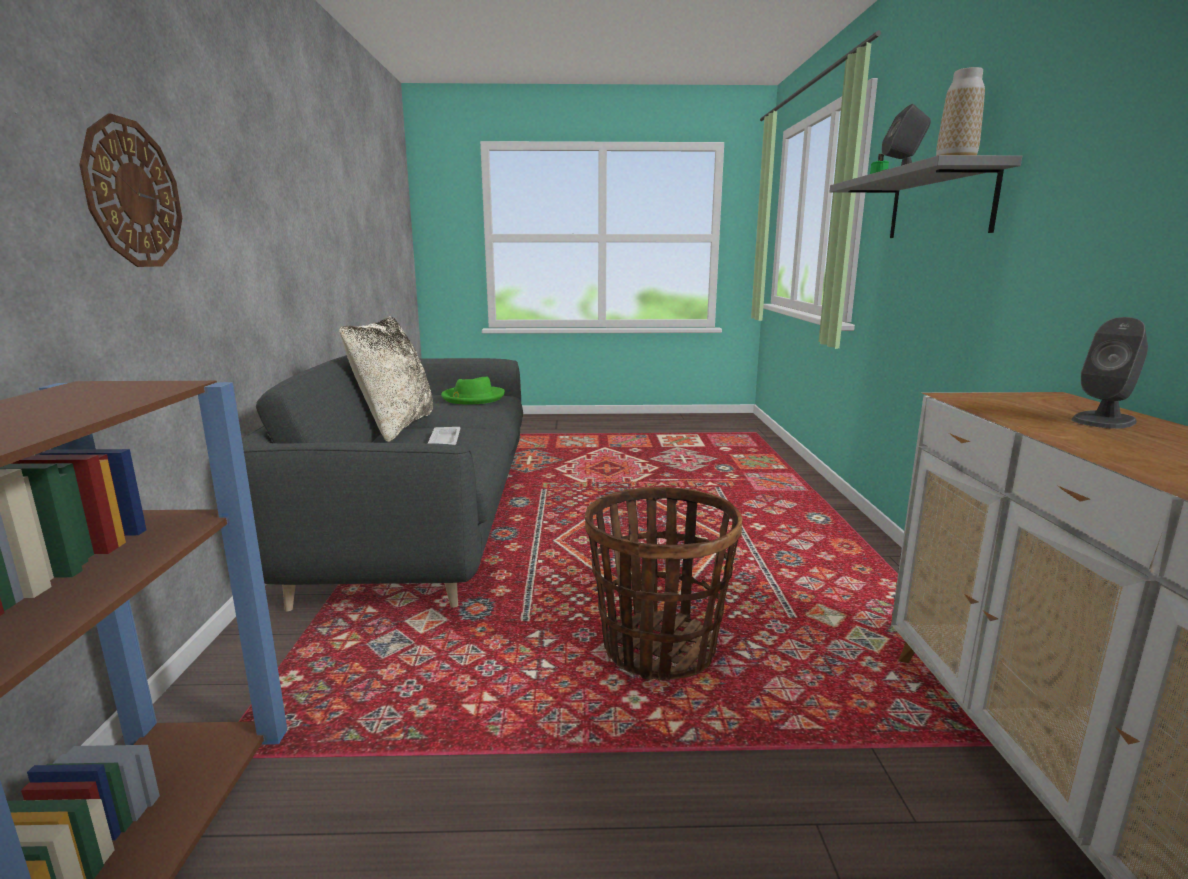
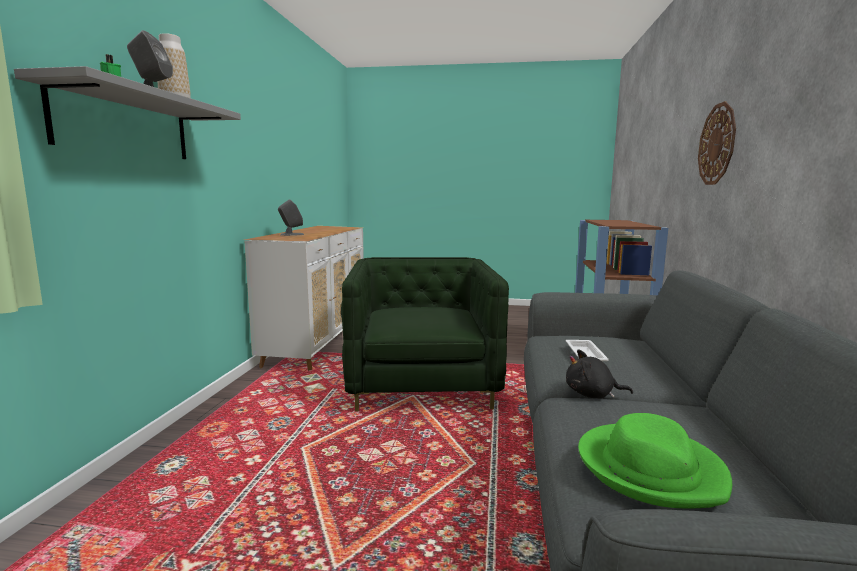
camera: 170 degrees left, 5 degrees down
beige pillow [339,317,433,442] -> none
basket [585,487,742,680] -> green armchair [341,257,509,412]
none -> black plush toy [566,349,633,398]

